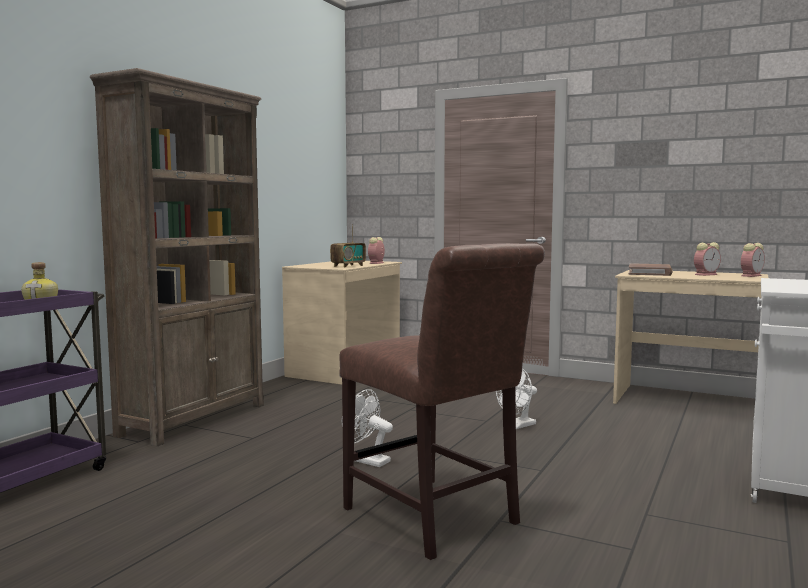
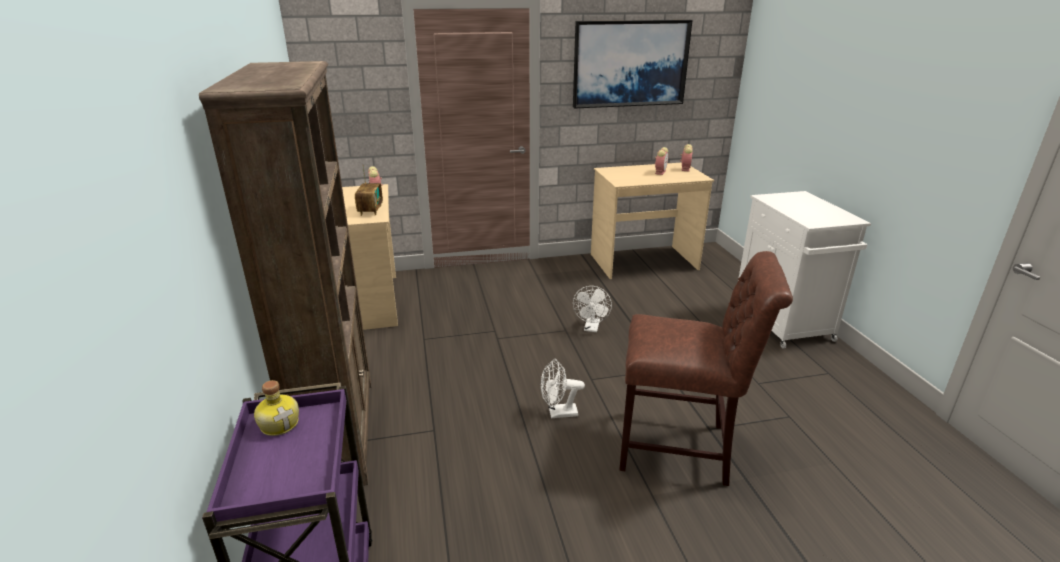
camera: 40 degrees left, 20 degrees up
brown book [628,263,673,276] -> none
none -> picture [573,20,692,108]

